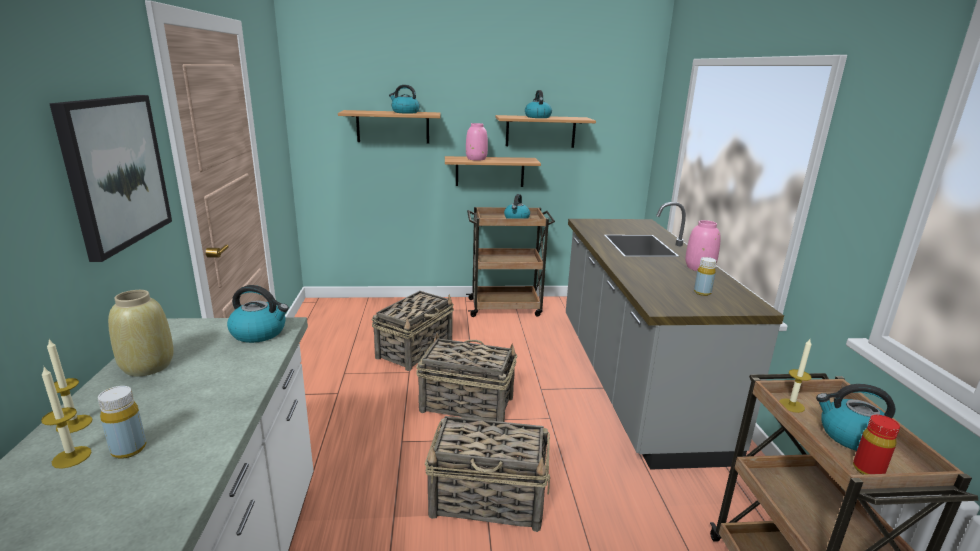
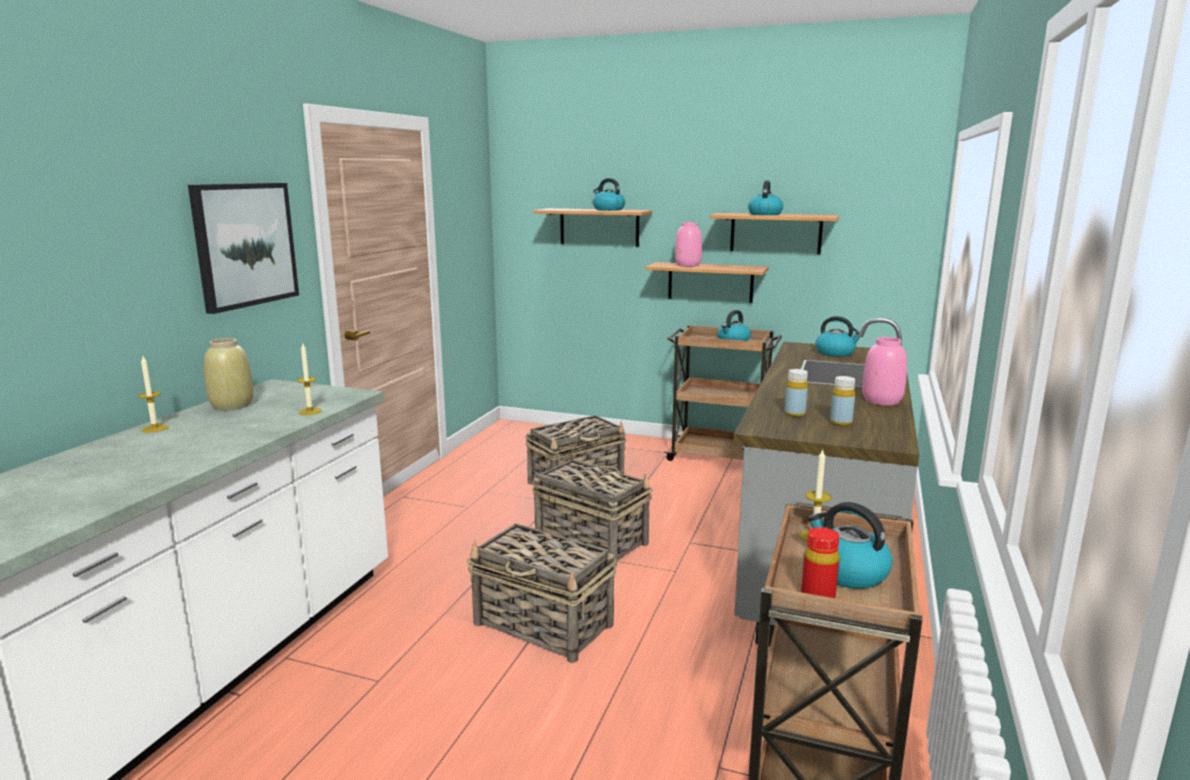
camera: 25 degrees right, 5 degrees down
candle [41,367,92,469] -> candle moved to [297,344,322,415]
yellow bottle [98,386,147,459] -> yellow bottle moved to [784,369,808,417]
kettle [227,285,289,343] -> kettle moved to [815,316,860,357]

